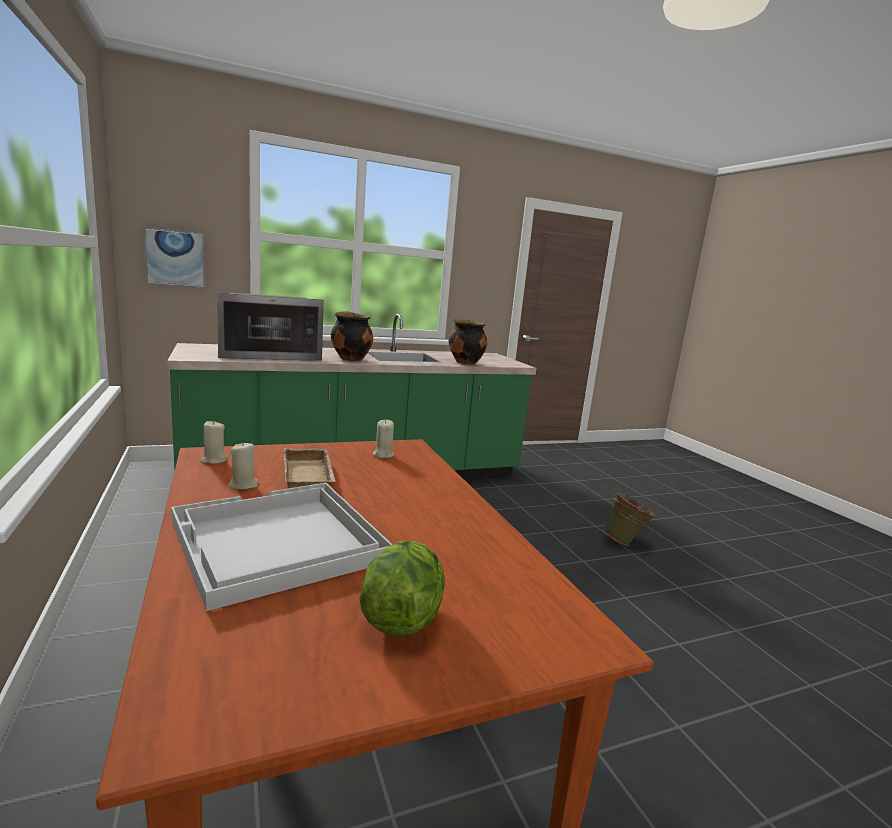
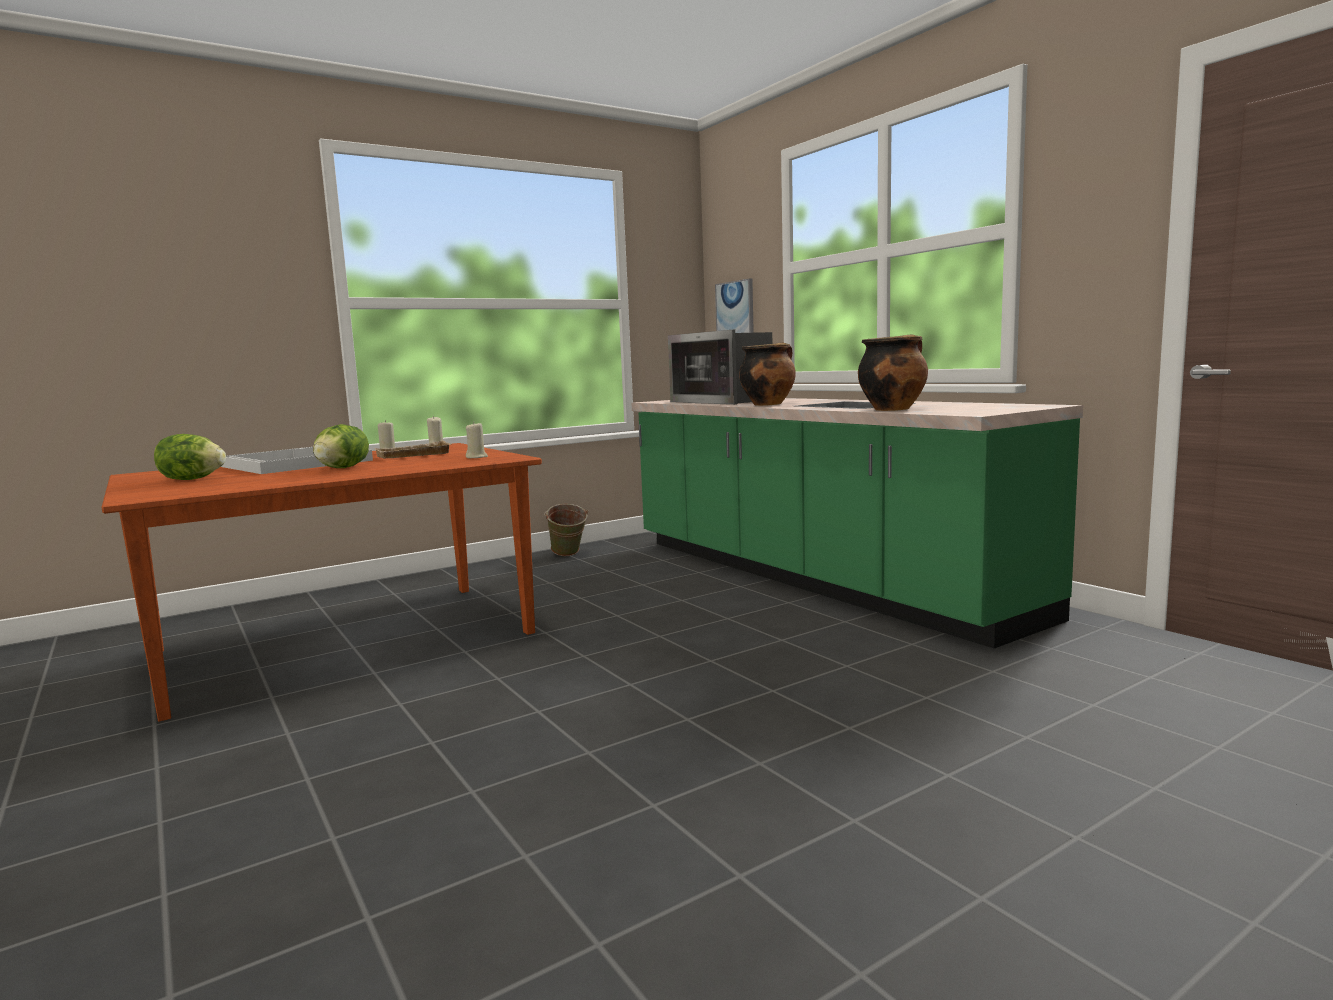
camera: 80 degrees right, 5 degrees down
green bucket [603,493,655,546] -> green bucket moved to [544,504,588,556]
none -> lettuce [313,424,369,468]

